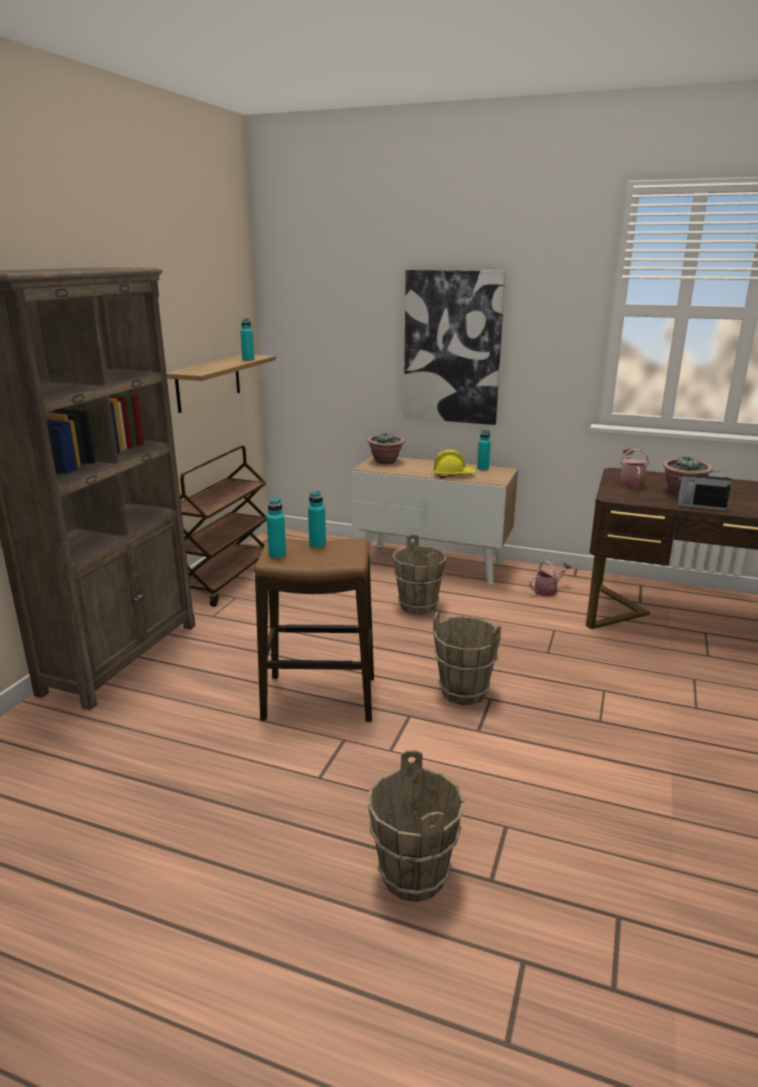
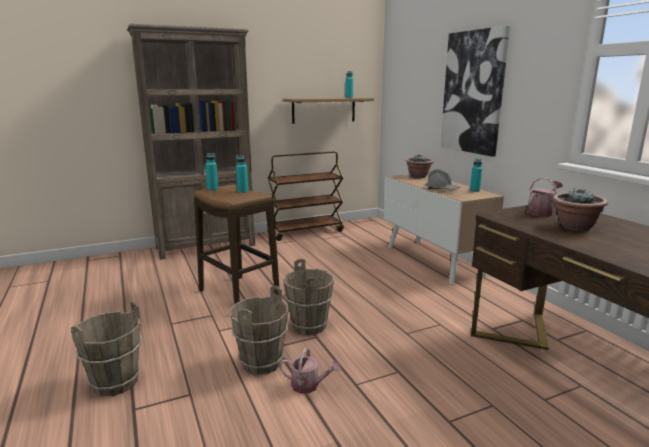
camera: 45 degrees right, 5 degrees down
brown bucket [393,534,446,615] -> brown bucket moved to [229,286,288,375]
yellow hard hat [434,450,476,478] -> grey hard hat [426,169,460,190]
watering can [529,561,572,597] -> watering can moved to [279,348,341,394]
radio [677,470,732,511] -> none

